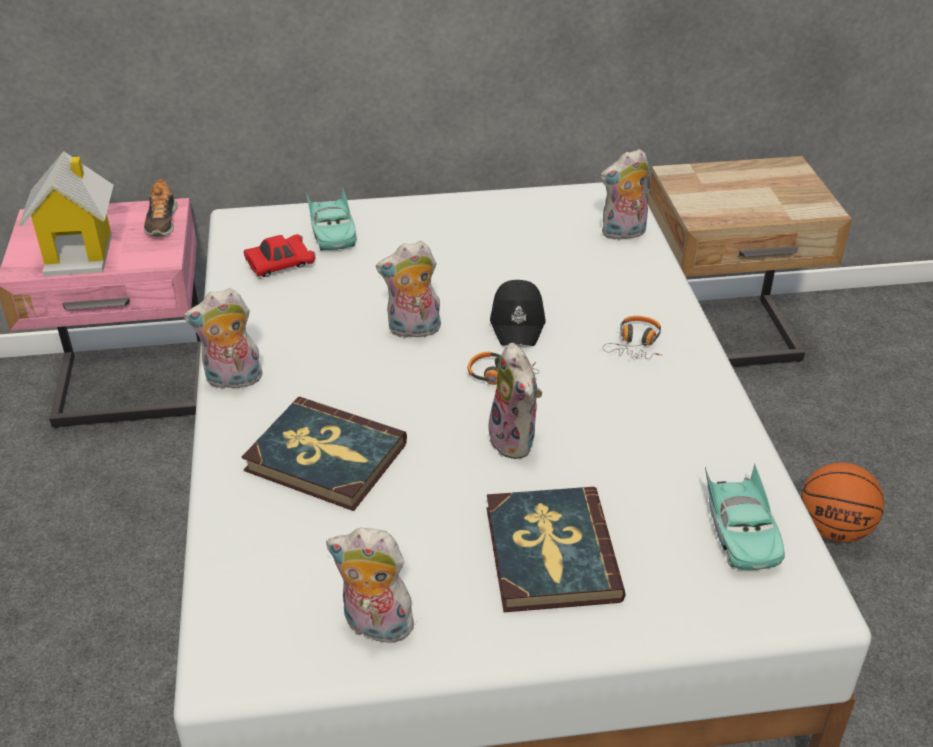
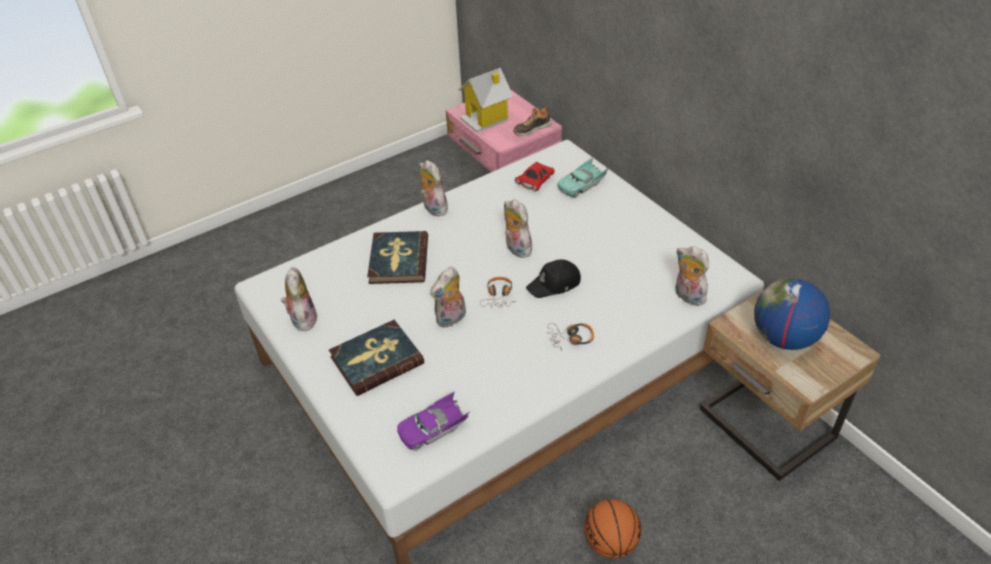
camera: 65 degrees right, 5 degrees up
red toy car [244,234,316,277] -> red toy car turned 90 degrees clockwise [515,162,555,191]
turquoise toy car [705,464,785,570] -> purple toy car [397,391,469,451]
none -> globe [754,278,830,350]

